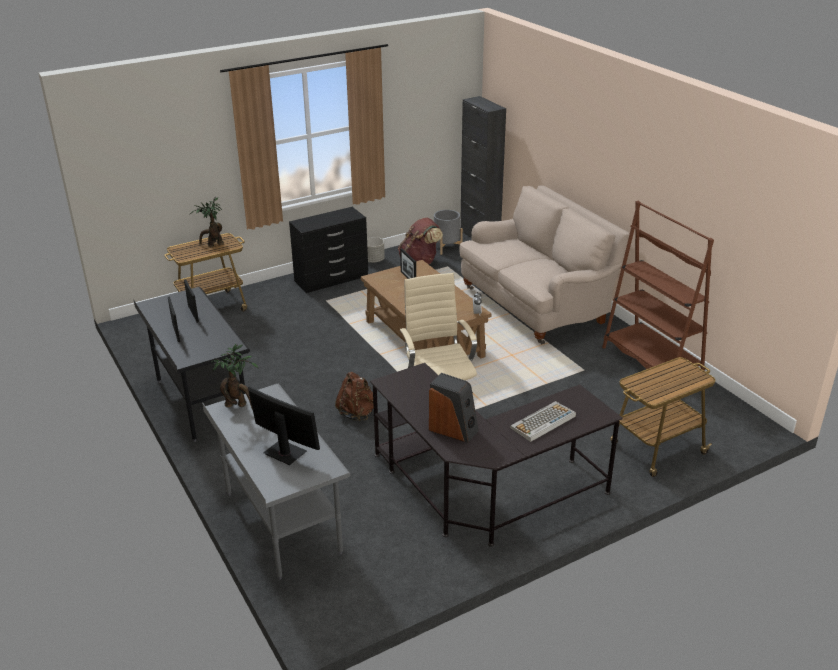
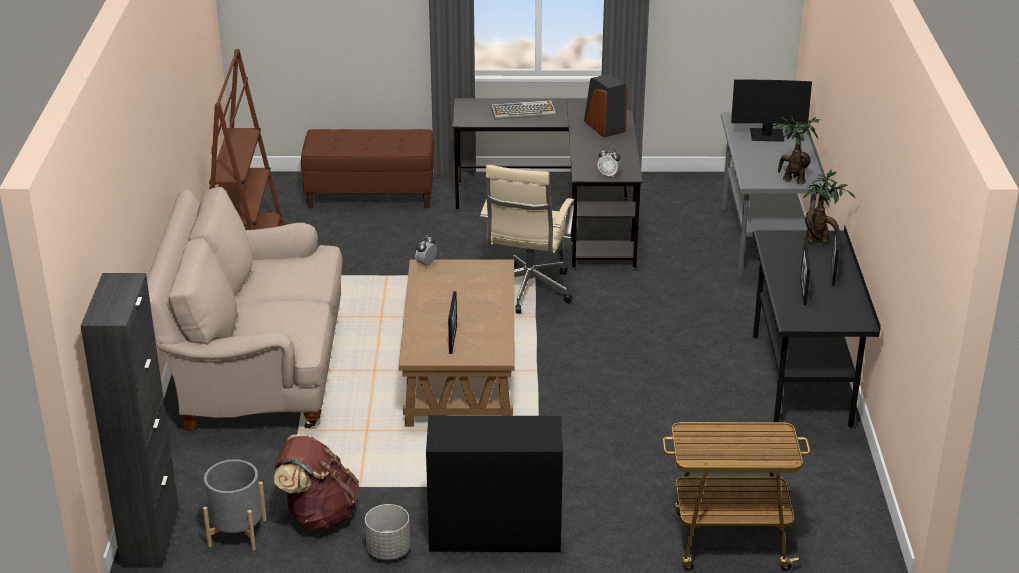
camera: 150 degrees left, 0 degrees up
potted plant [189,198,224,247] -> potted plant moved to [803,169,855,247]
monitor [248,386,320,465] -> monitor turned 60 degrees counterclockwise [731,80,812,142]
brown backpack [335,372,374,421] -> none
cart [610,357,715,477] -> brown bench [301,129,434,208]
none -> alarm clock [598,147,621,178]

